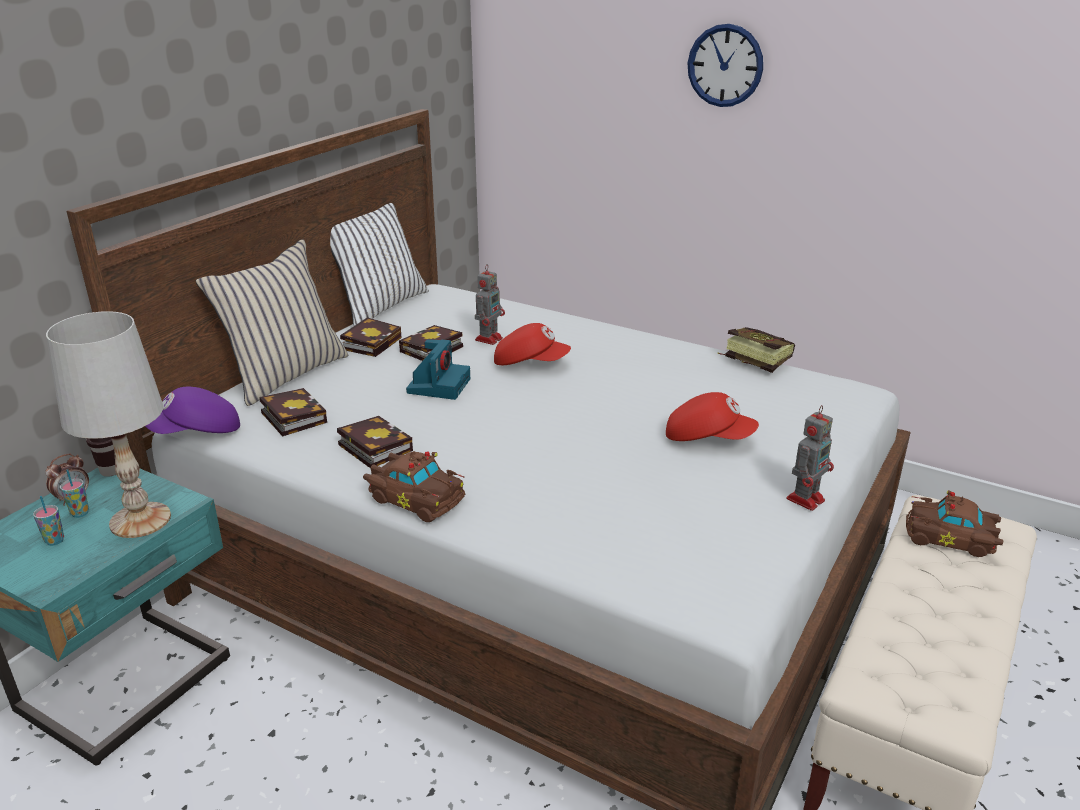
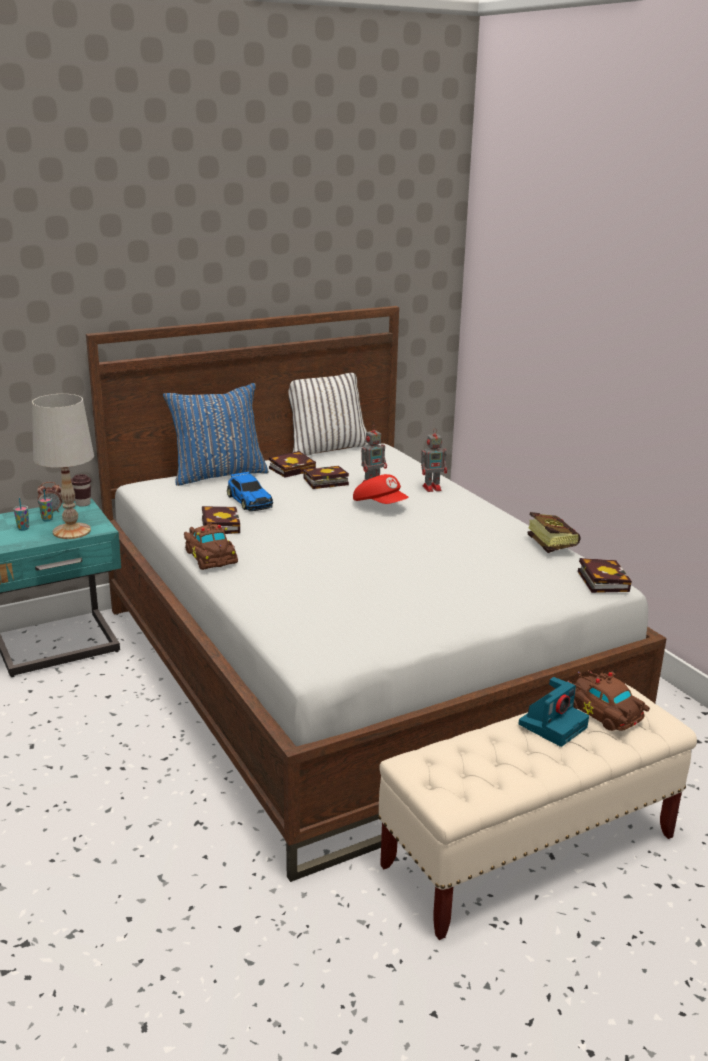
camera: 30 degrees right, 5 degrees down
purple cap [145,387,240,434] -> none
beige pillow [196,239,348,406] -> blue pillow [163,383,269,486]
book [259,388,327,437] -> book moved to [578,558,632,593]
camera [406,339,470,400] -> camera moved to [519,677,589,747]
red cap [666,392,759,441] -> none
wall clock [688,24,763,107] -> none
toy robot [786,405,834,511] -> toy robot moved to [421,428,447,492]
none -> toy car [227,471,273,511]

